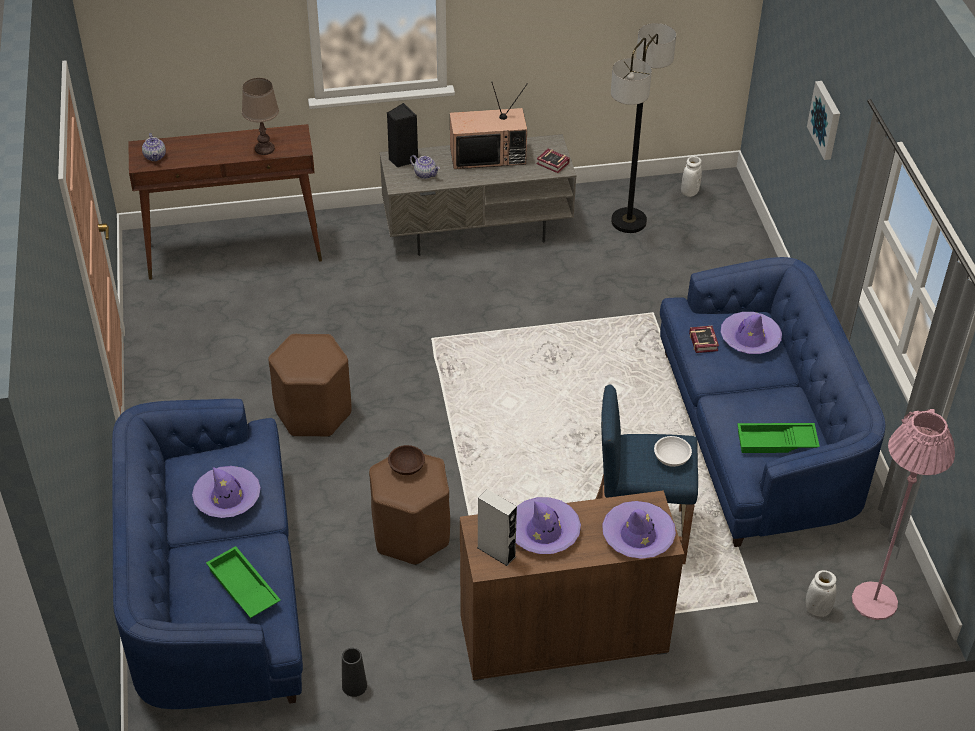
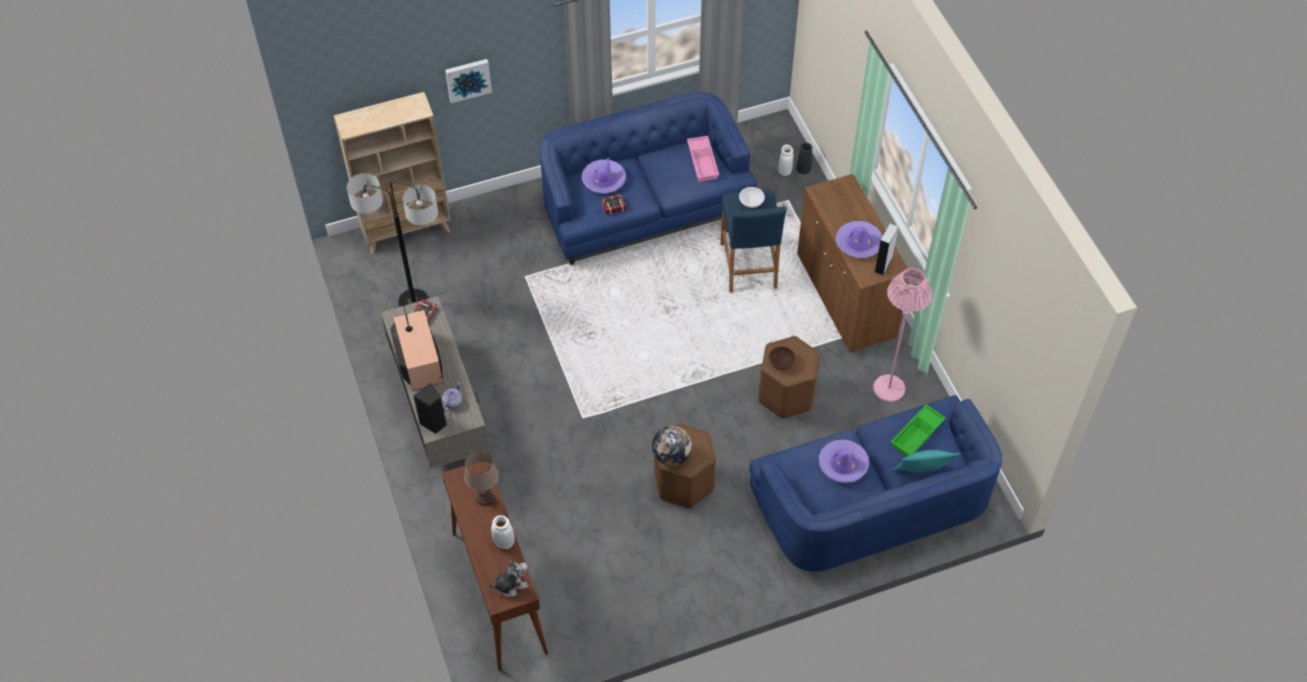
camera: 100 degrees left, 10 degrees up
teapot [142,133,166,162] -> plush toy [489,561,528,597]
black vase [342,648,367,697] -> black vase moved to [796,143,812,174]
purple hat [602,501,676,559] -> none
white vase [681,156,702,197] -> white vase moved to [491,515,515,549]
green tray [737,423,820,453] -> pink tray [687,136,719,182]
pink floor lamp [852,409,955,620] -> pink floor lamp moved to [873,268,932,402]
none -> beige bookcase [334,92,450,255]
none -> globe [652,426,692,466]
none -> turquoise pillow [892,450,960,473]

